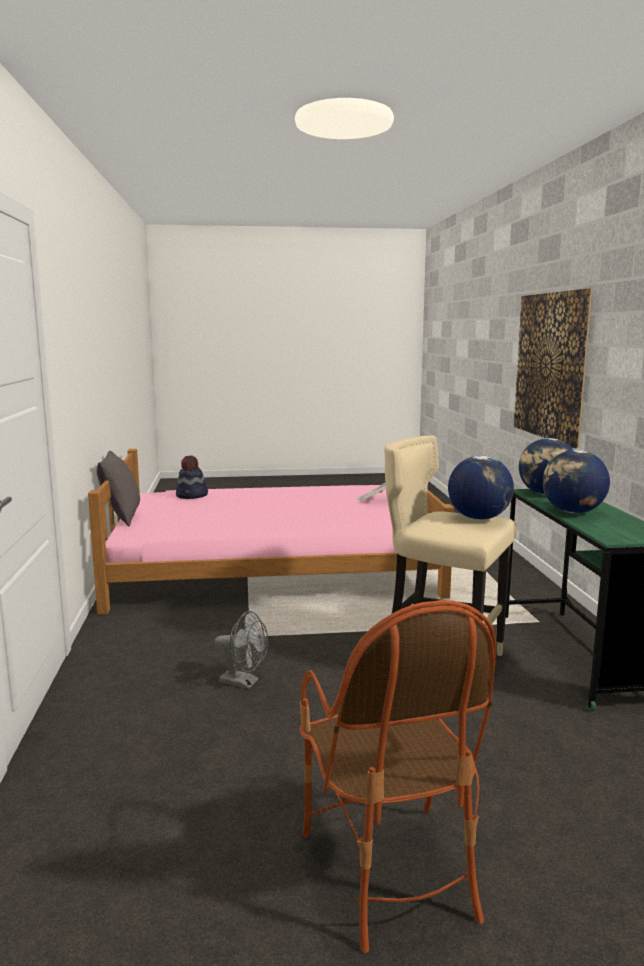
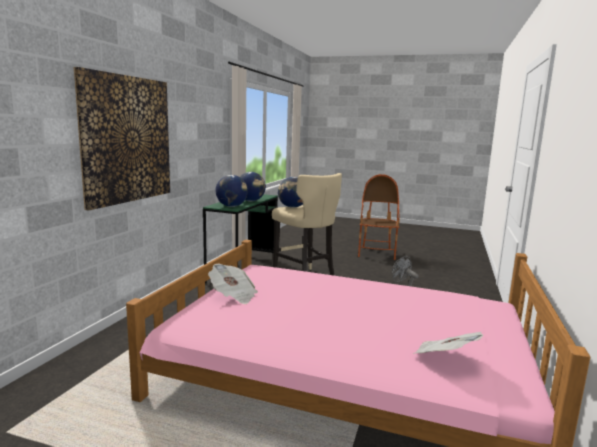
camera: 155 degrees left, 0 degrees up
grey pillow [97,451,140,527] -> none
hat [176,455,208,499] -> newspaper [413,332,483,354]

